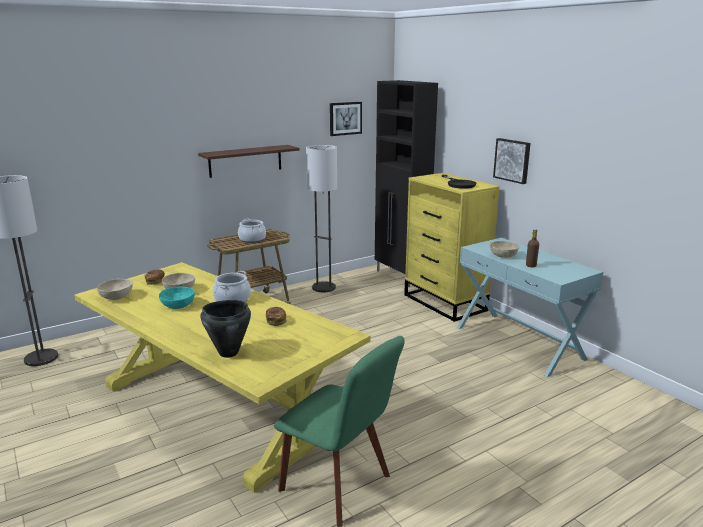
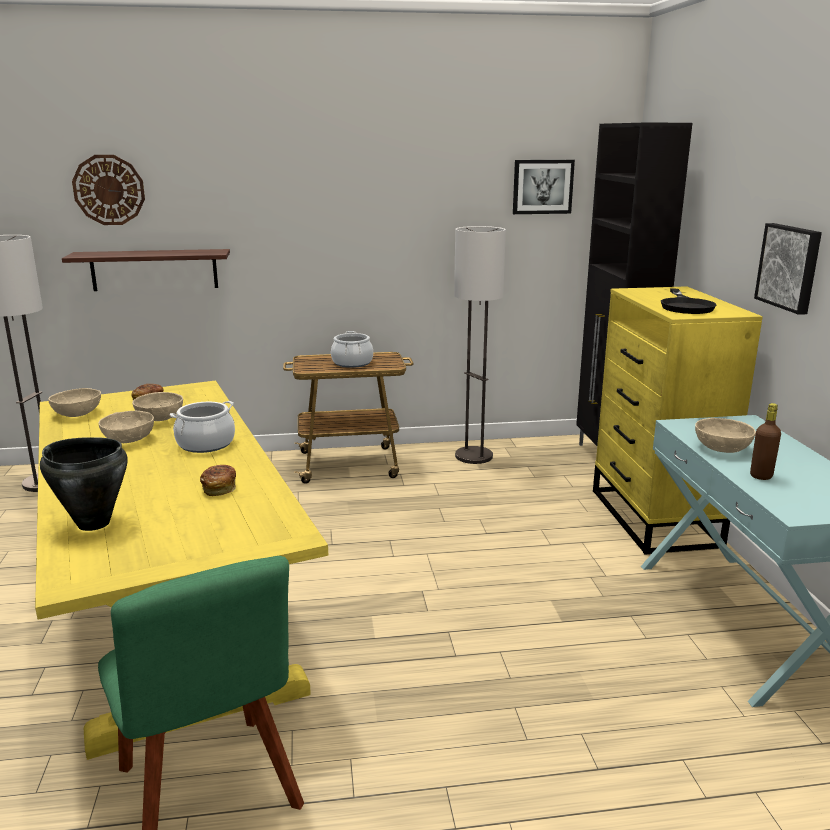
camera: 25 degrees right, 0 degrees up
turquoise bowl [159,287,195,309] -> beige bowl [98,411,154,443]
shelf [198,145,300,178] -> shelf moved to [62,249,230,291]
none -> wall clock [72,155,145,225]

